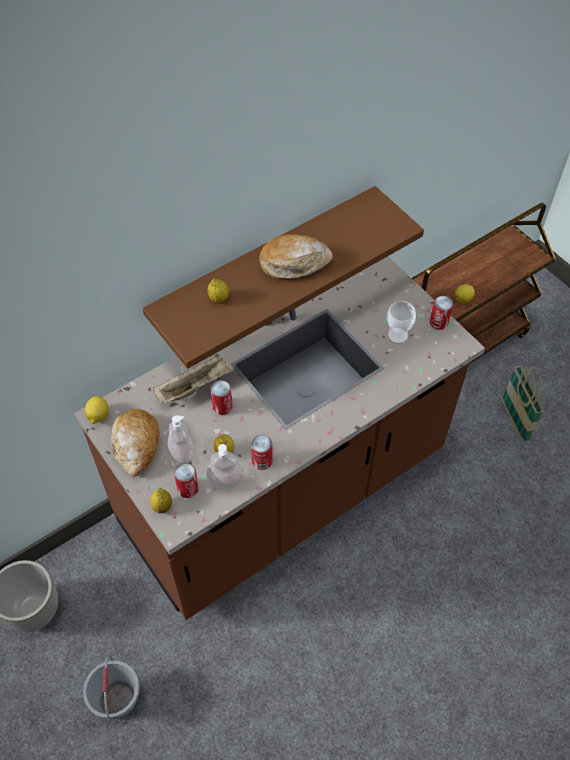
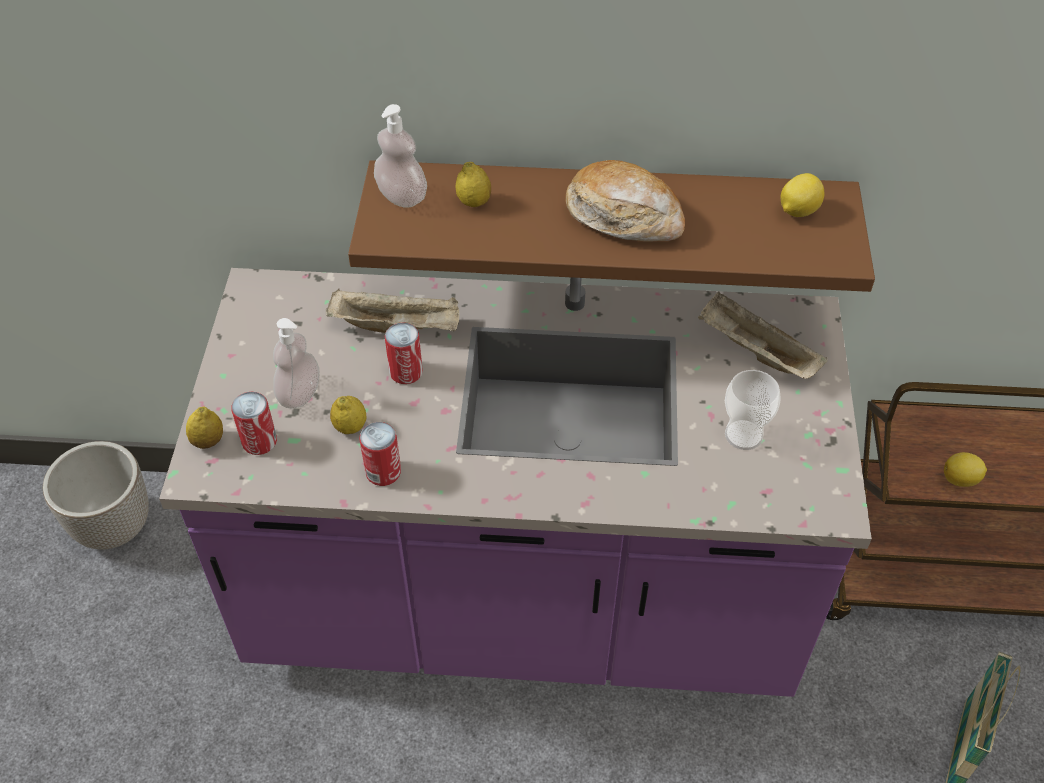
camera: 40 degrees right, 5 degrees down
brown counter [74,256,485,620] -> purple counter [159,268,872,697]
grey bucket [83,655,140,722] -> none
lemon [85,396,109,424] -> lemon moved to [780,173,824,217]
bread [111,409,160,477] -> none
soap dispenser [206,444,244,488] -> soap dispenser moved to [374,104,427,208]
can [430,296,453,330] -> none
none -> beige tray [698,292,828,379]

